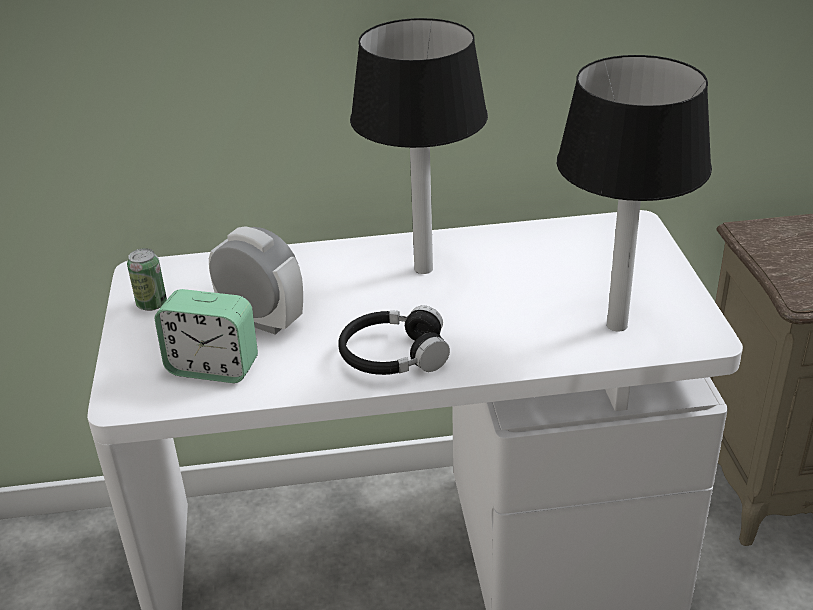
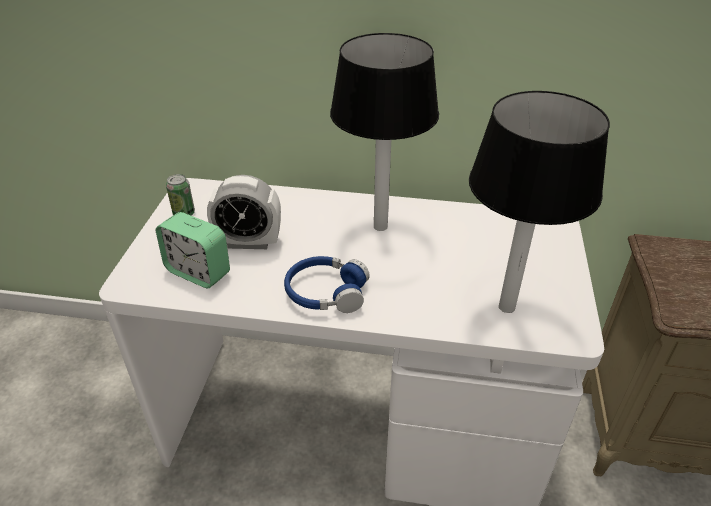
camera: 15 degrees right, 5 degrees up
alarm clock [209,226,303,335] -> alarm clock turned 135 degrees clockwise [207,175,281,249]
black headphones [338,306,450,375] -> blue headphones [284,256,370,313]

